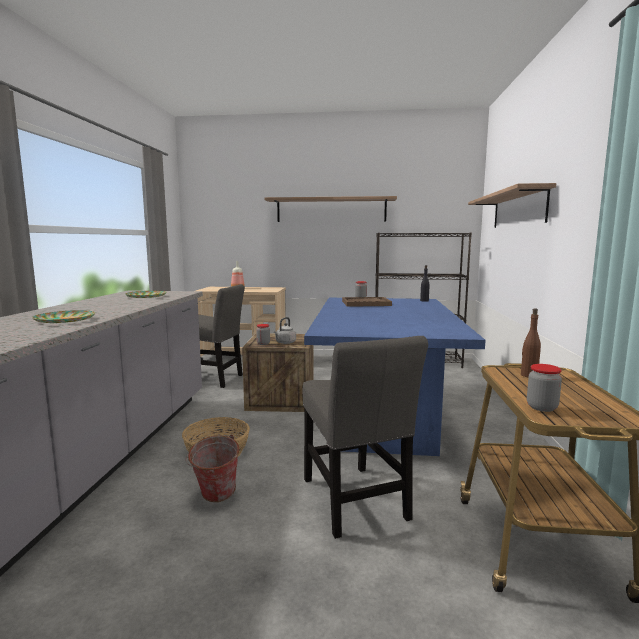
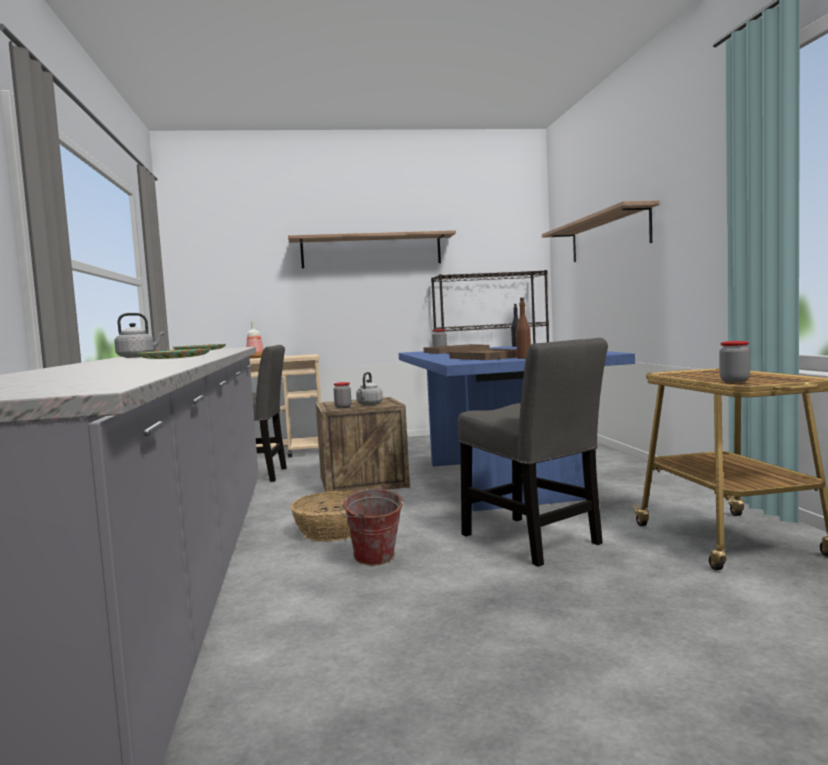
camera: 15 degrees left, 5 degrees down
brown bottle [521,309,541,378] -> brown bottle moved to [516,297,531,359]
none -> grey kettle [114,313,164,358]
none -> brown tray [449,349,517,360]

